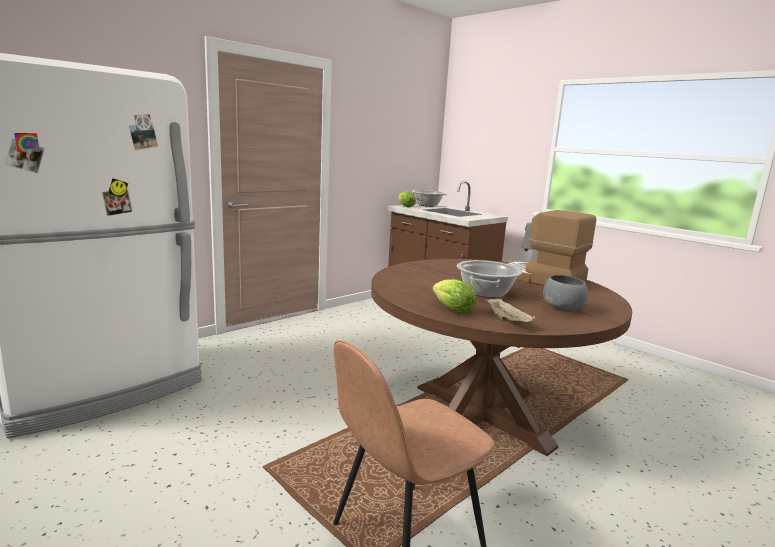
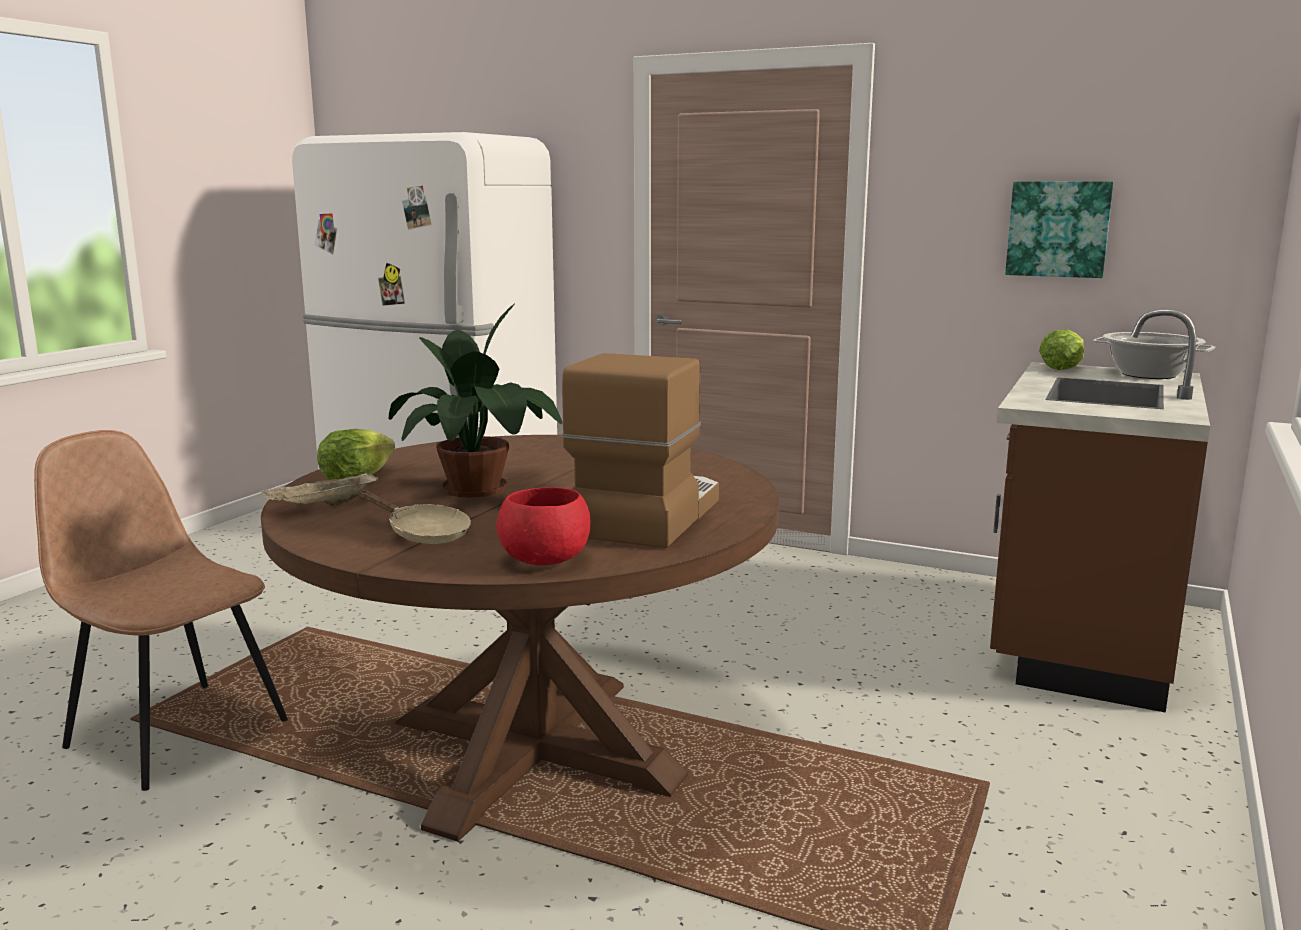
camera: 70 degrees right, 0 degrees up
cooking pot [457,260,522,298] -> potted plant [389,303,563,498]
grey bowl [543,275,588,312] -> beige frying pan [358,490,471,544]
none -> red bowl [496,487,590,565]
none -> picture [1005,181,1114,278]

